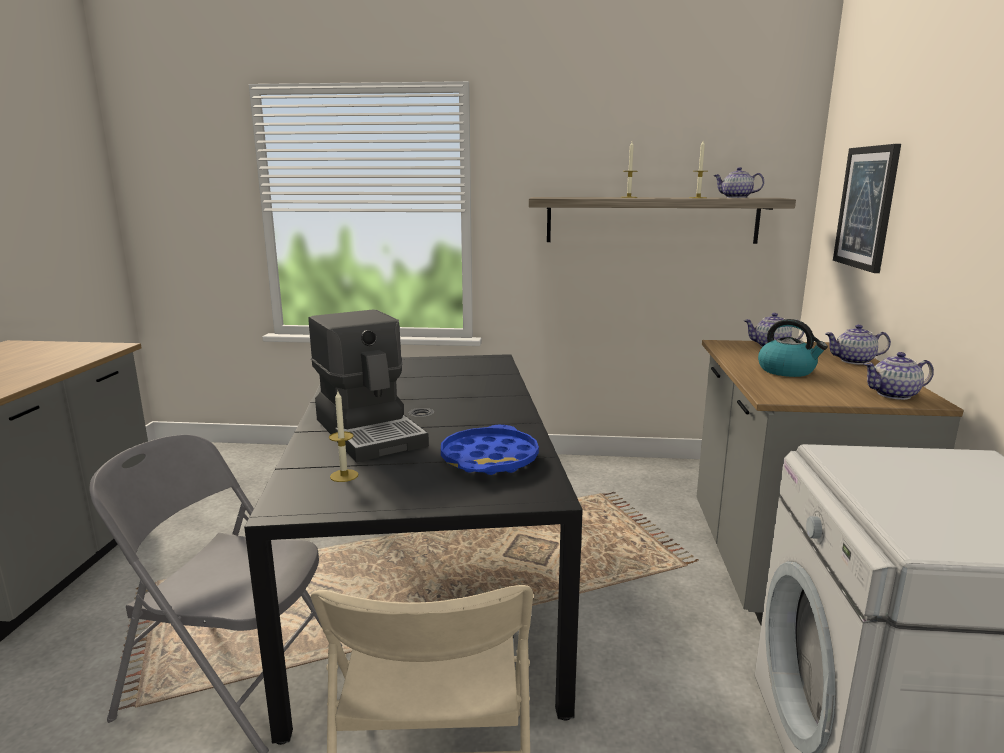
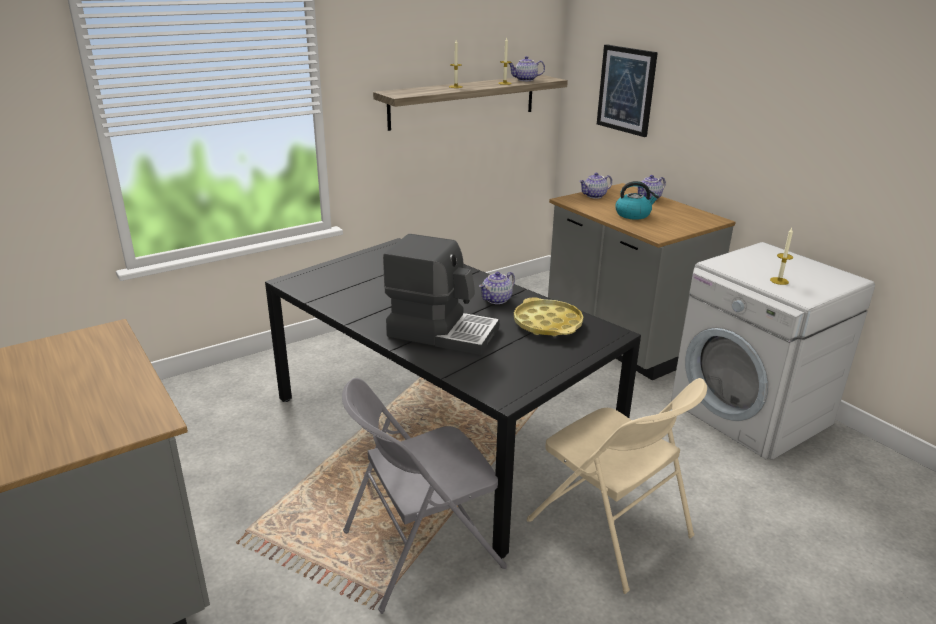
camera: 40 degrees left, 10 degrees up
candle [329,391,359,482] -> candle moved to [770,228,793,285]
blue tray [441,425,539,475] -> yellow tray [514,297,583,336]
teapot [864,352,934,400] -> teapot moved to [479,272,515,304]

